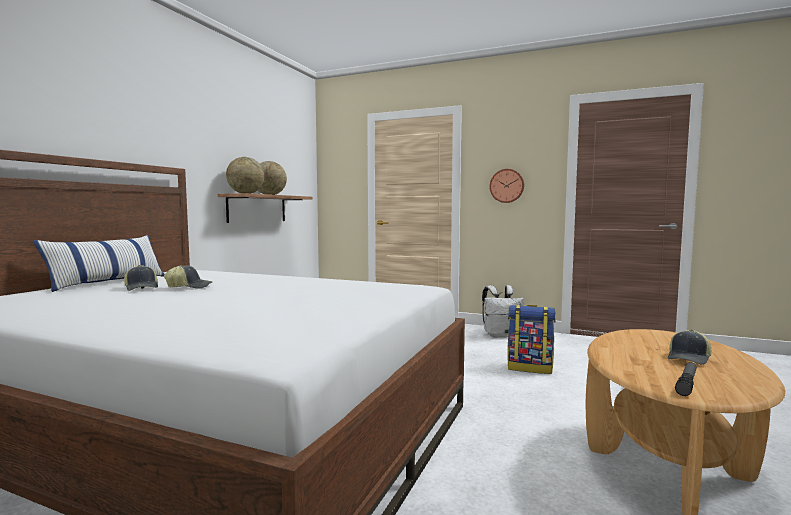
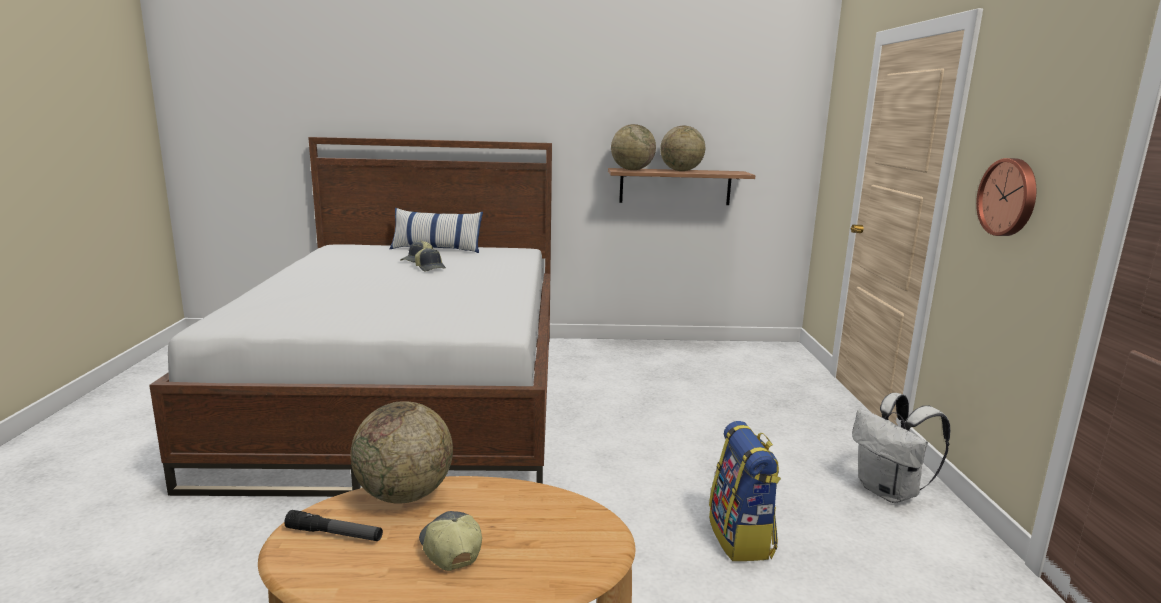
camera: 65 degrees right, 10 degrees up
cap [668,329,711,365] -> cap turned 45 degrees clockwise [419,511,482,571]
none -> globe [351,401,453,504]

